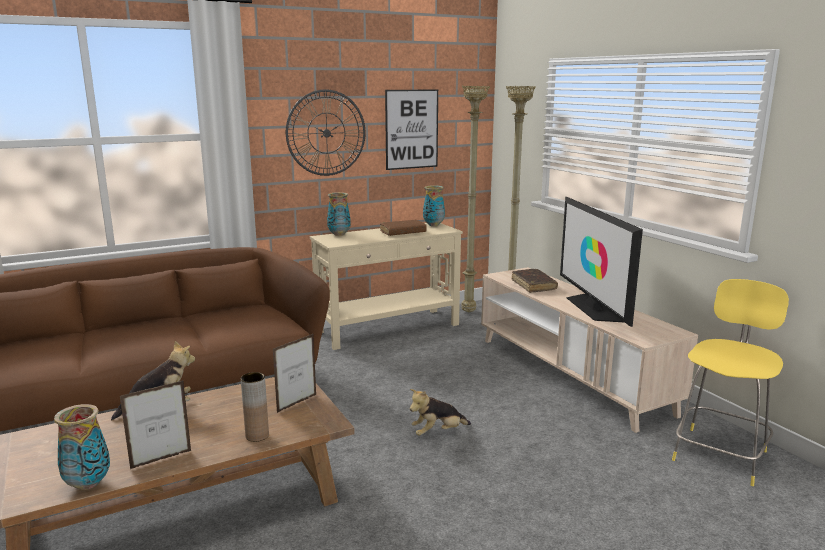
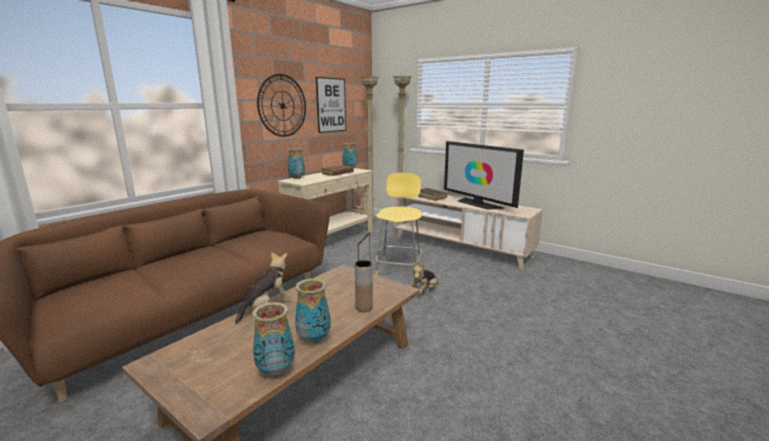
camera: 25 degrees left, 0 degrees up
picture frame [120,380,192,469] -> vase [295,278,331,344]
yellow stool [672,279,789,486] -> yellow stool moved to [375,173,422,275]

